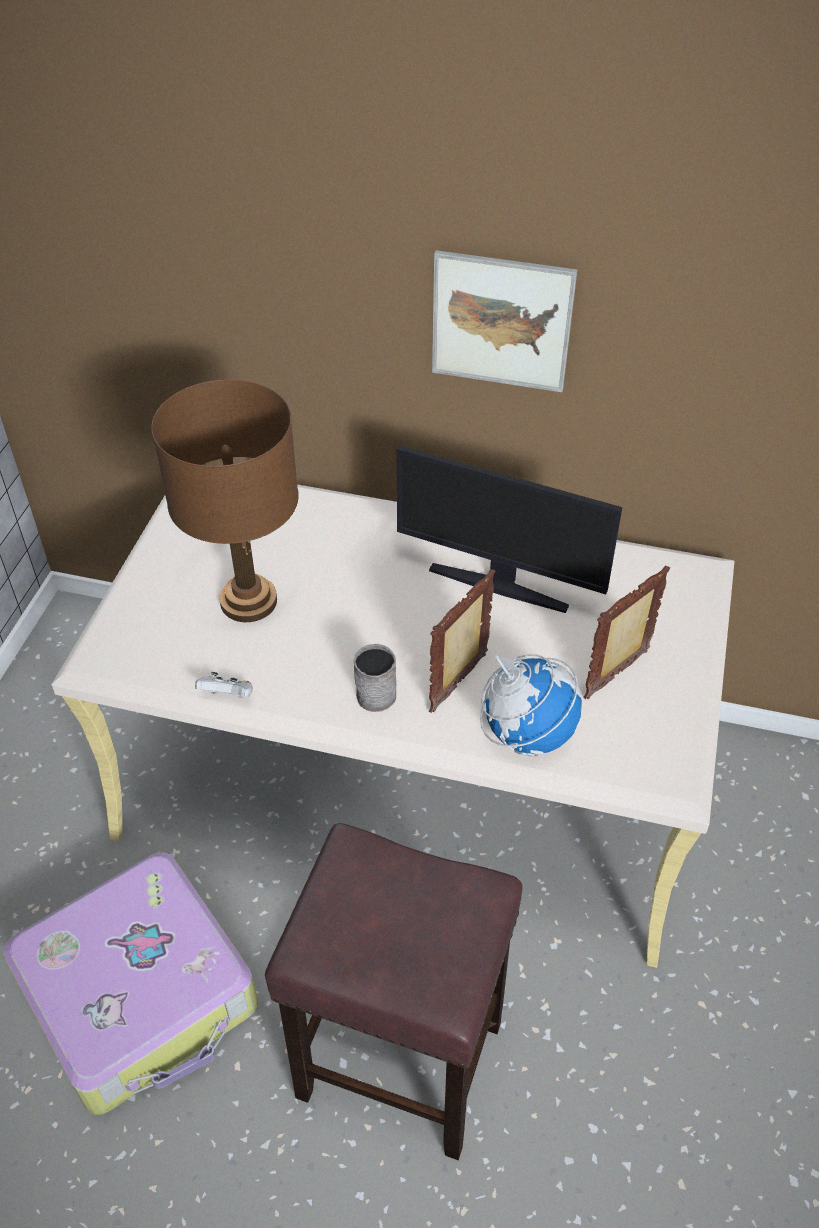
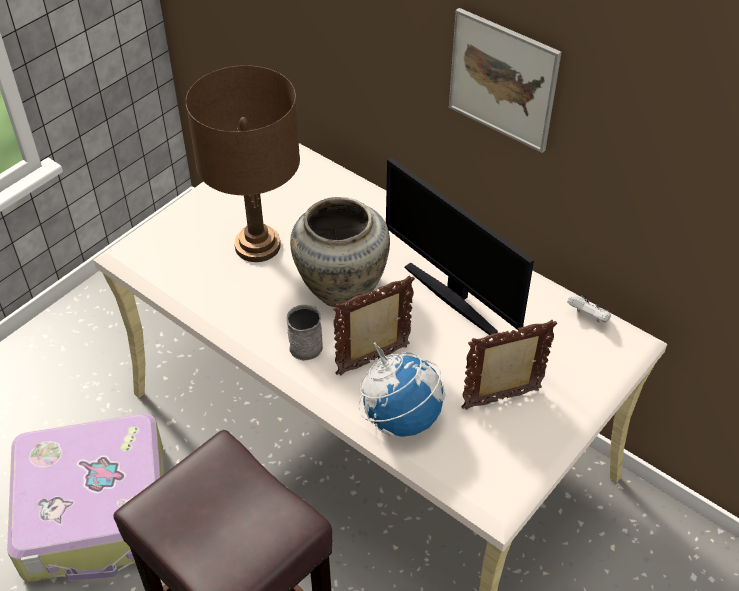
camera: 25 degrees right, 0 degrees up
white game controller [195,672,253,698] -> white game controller moved to [567,295,611,323]
none -> beige vase [290,197,390,307]

